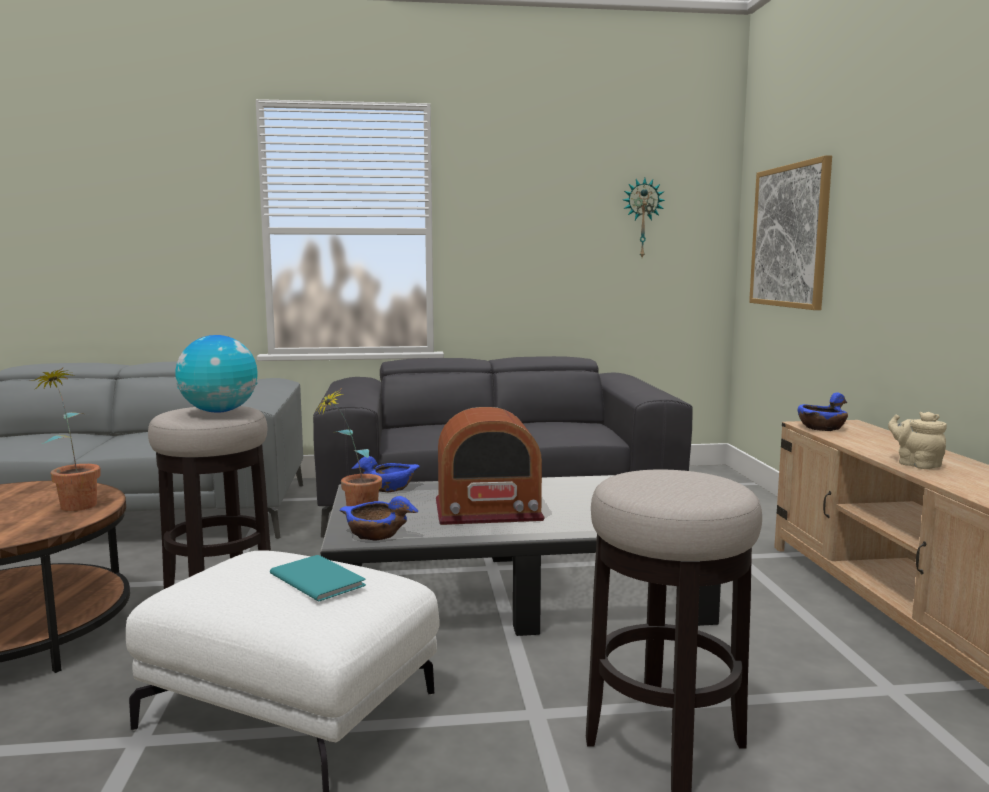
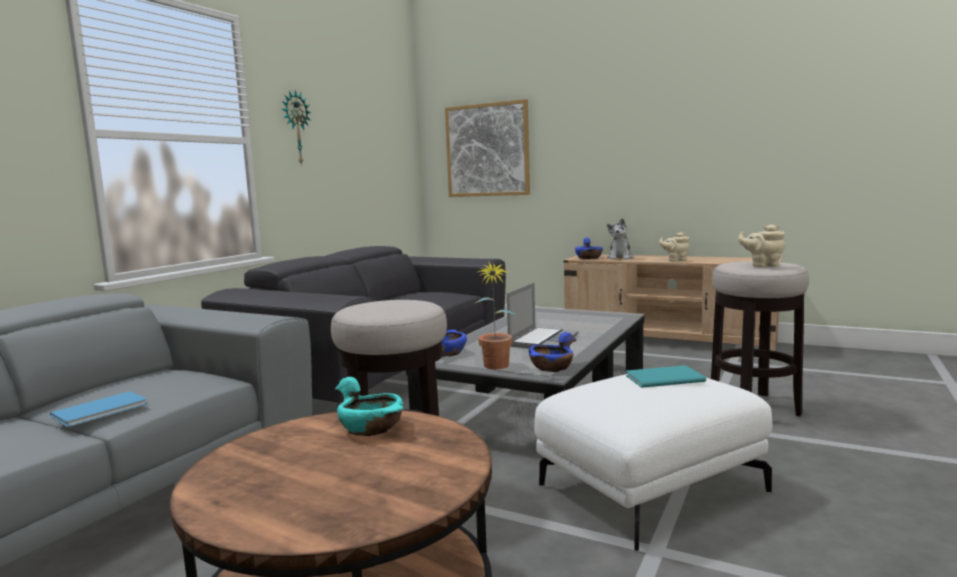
camera: 55 degrees left, 0 degrees up
potted plant [29,367,100,511] -> turquoise bowl [335,377,403,436]
globe [175,335,258,413] -> none
radio [436,407,545,525] -> laptop [507,283,579,349]
wall clock [623,178,665,257] -> wall clock moved to [282,90,311,165]
none -> blue book [50,391,148,427]
none -> plush toy [607,218,633,260]
none -> beige teapot [738,224,785,267]

